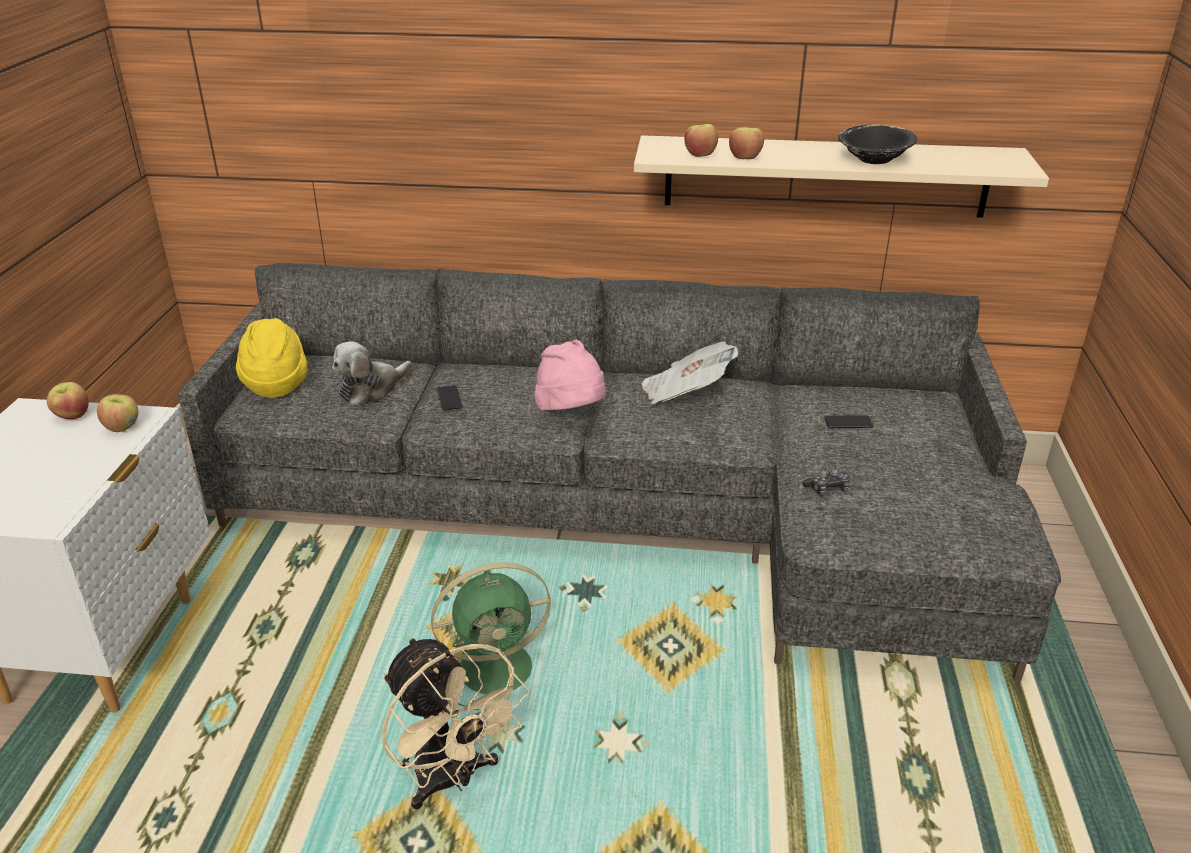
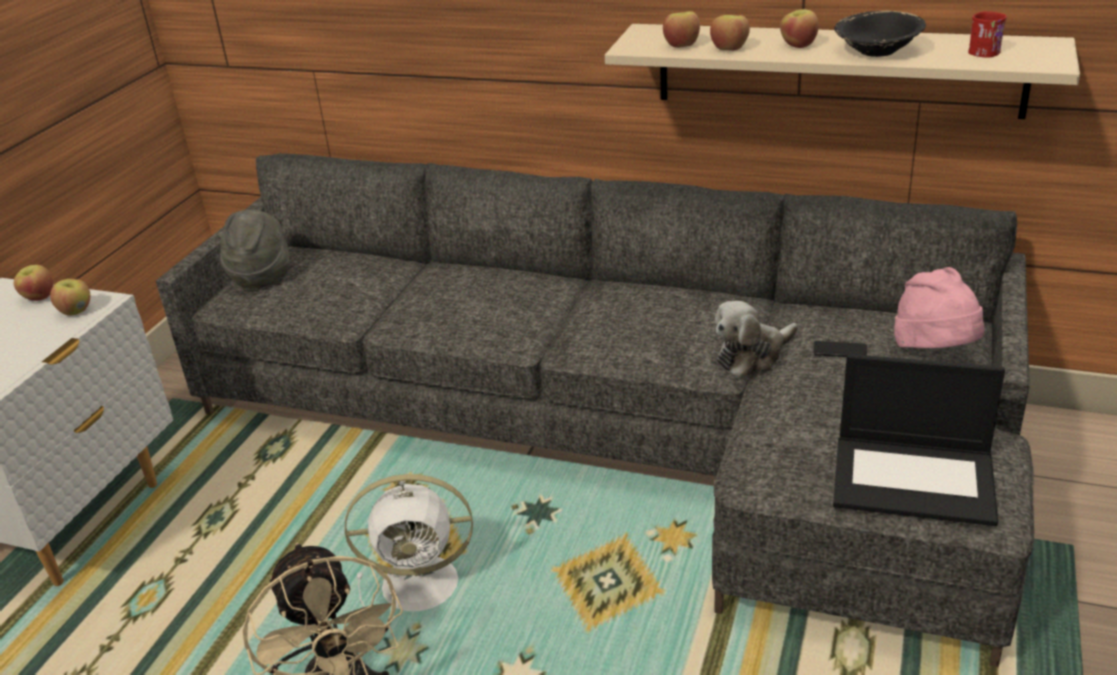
camera: 15 degrees right, 0 degrees up
yellow hat [236,318,307,398] -> grey hat [219,209,289,289]
plush toy [333,341,412,406] -> plush toy moved to [715,301,798,377]
green fan [431,562,551,710] -> white fan [345,474,473,625]
phone [437,385,462,411] -> none
pink hat [534,340,606,411] -> pink hat moved to [894,267,985,348]
newspaper [641,341,738,404] -> none
game controller [802,469,850,495] -> none
none -> apple [780,9,819,48]
none -> laptop [833,354,1005,526]
none -> red mug [968,11,1007,58]

